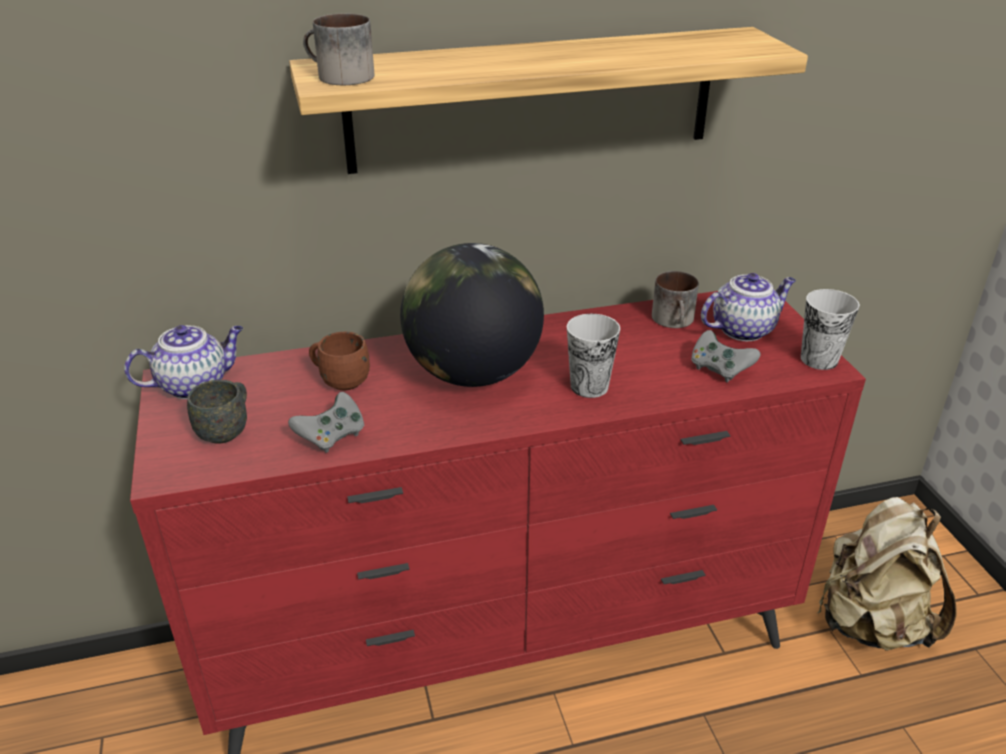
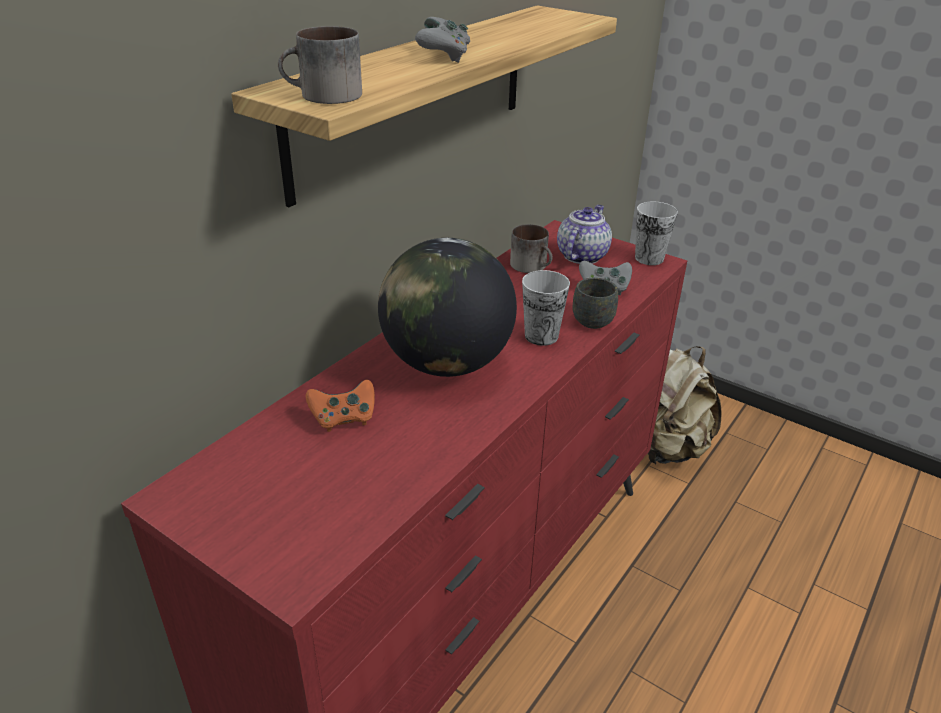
camera: 40 degrees left, 0 degrees up
teapot [124,325,243,399] -> none
grey mug [187,380,247,444] -> grey mug moved to [572,278,618,329]
grey game controller [288,392,364,453] -> grey game controller moved to [415,17,470,63]
brown mug [309,332,370,390] -> orange game controller [306,379,375,432]

